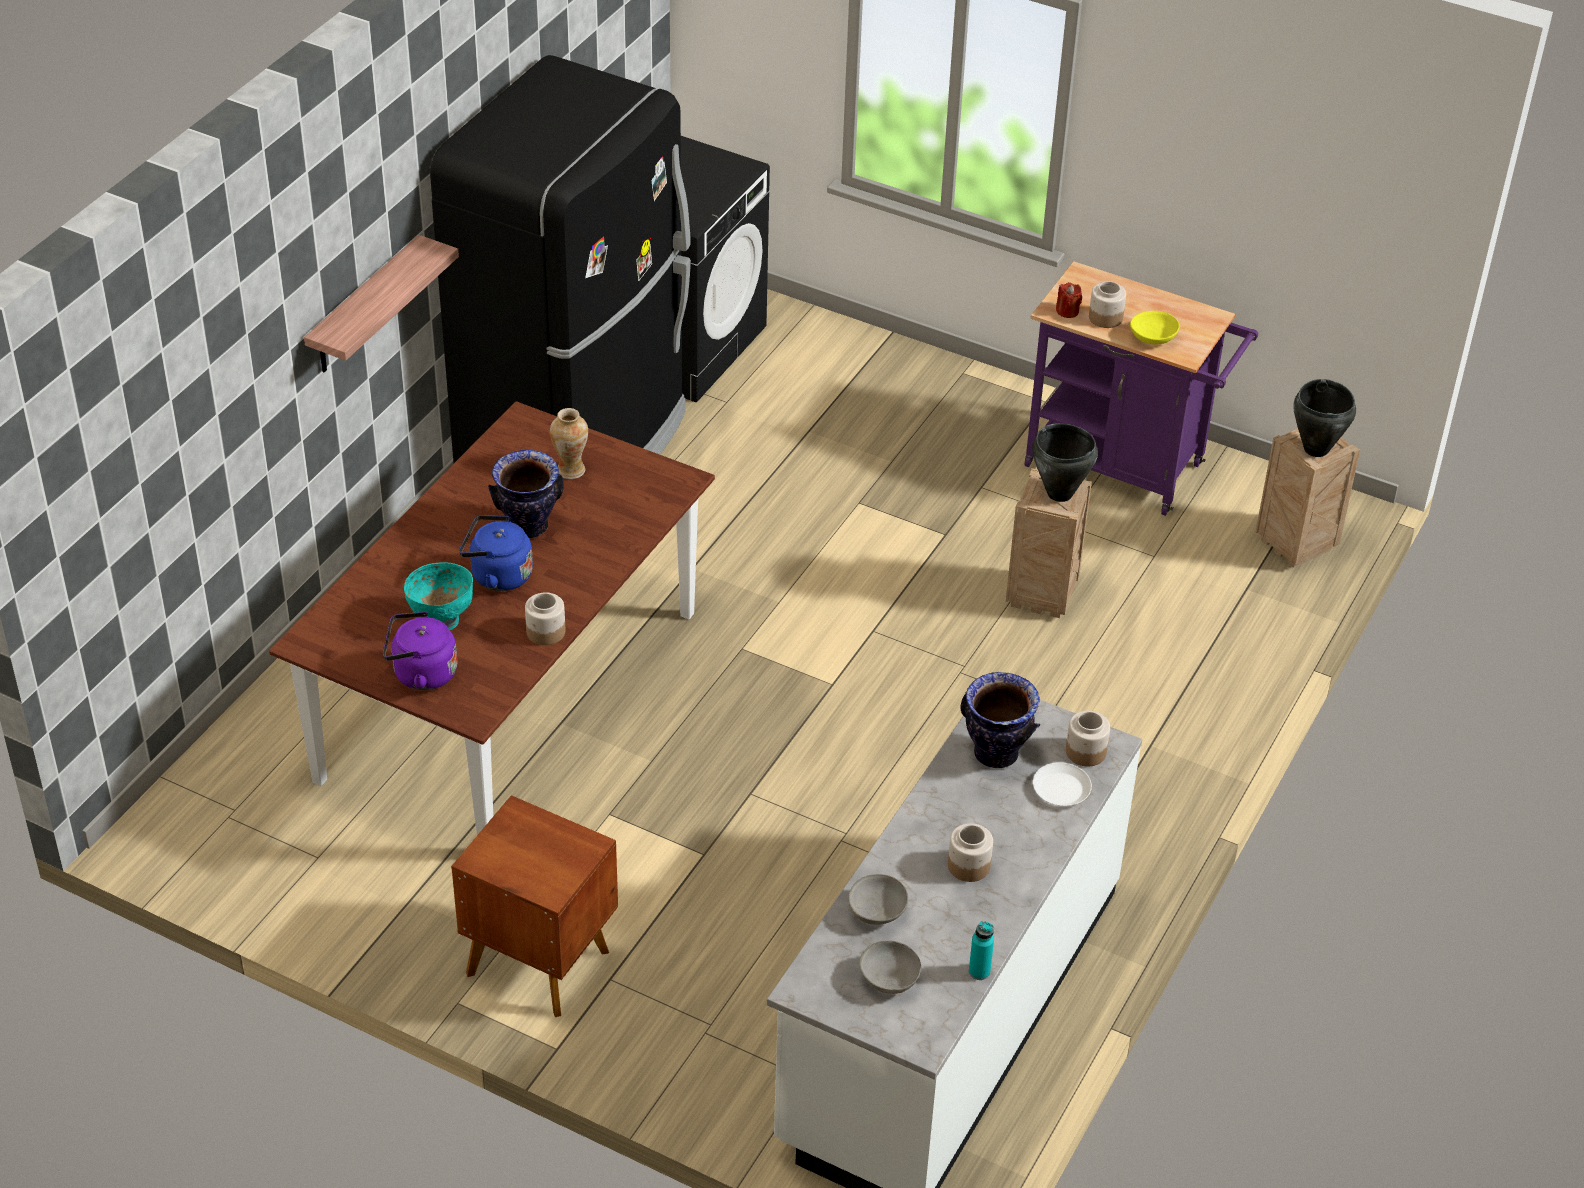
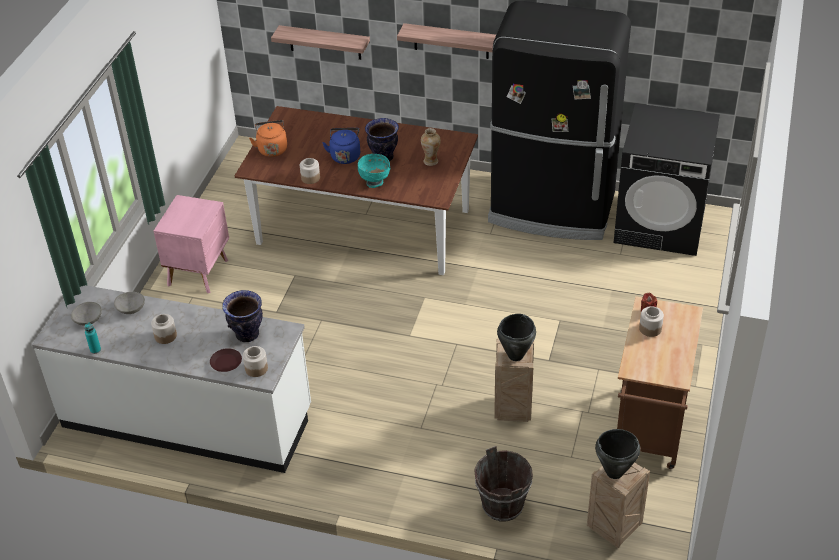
camera: 80 degrees right, 0 degrees up
purple kettle [383,612,457,691] -> orange kettle [249,120,287,157]
turquoise bowl [404,562,473,630] -> turquoise bowl moved to [358,154,390,188]
brown nightstand [451,795,618,1017] -> pink nightstand [153,195,229,293]
purple cart [1024,261,1258,516] -> brown cart [617,296,703,469]
white plate [1033,762,1092,806] -> brown plate [210,348,242,372]
yellow bowl [1130,311,1180,345] -> none
none -> shelf [271,25,370,60]
none -> brown bucket [474,446,533,522]

